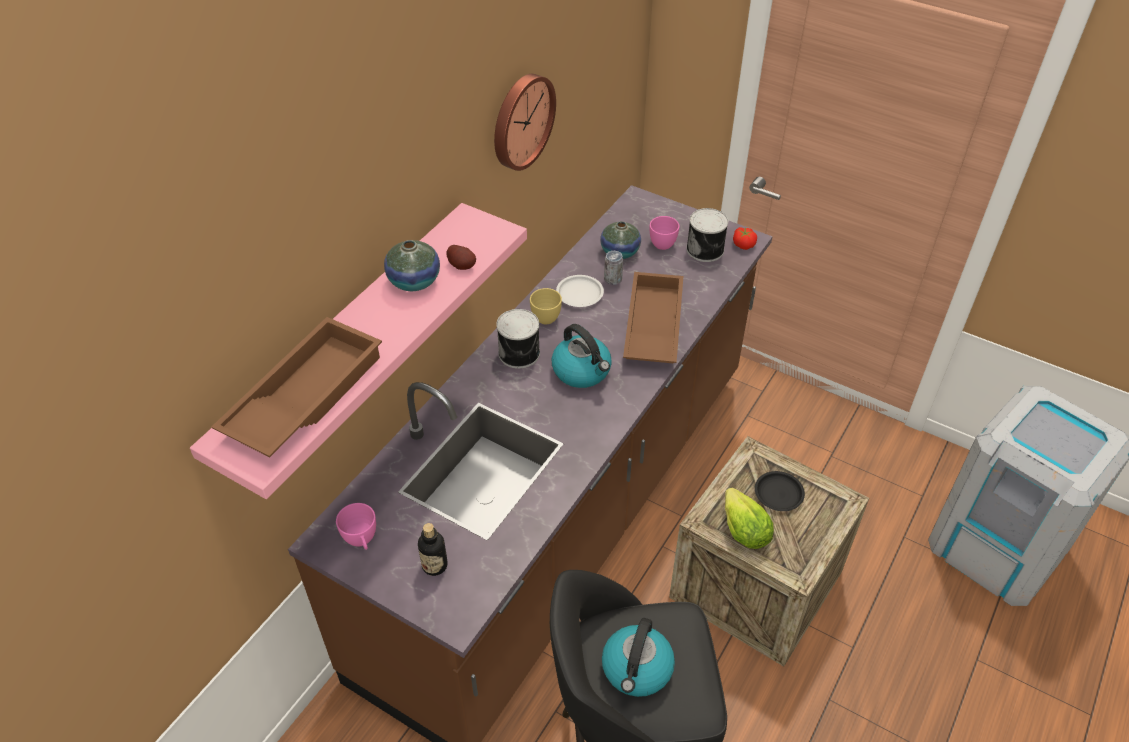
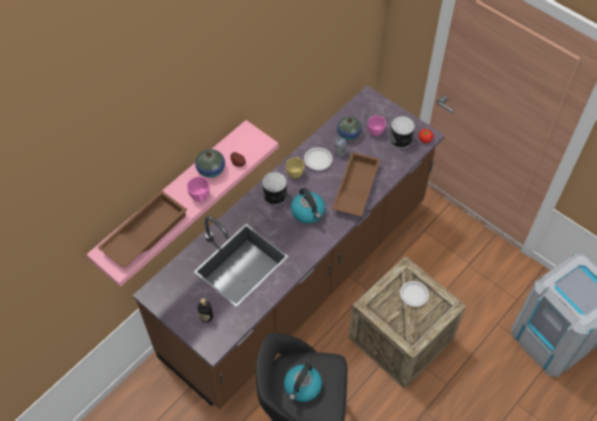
camera: 10 degrees right, 10 degrees up
pink cup [336,503,376,550] -> pink cup moved to [187,176,210,204]
wall clock [494,74,556,171] -> none
lettuce [725,488,774,549] -> none
black plate [755,471,805,511] -> white plate [400,281,429,307]

